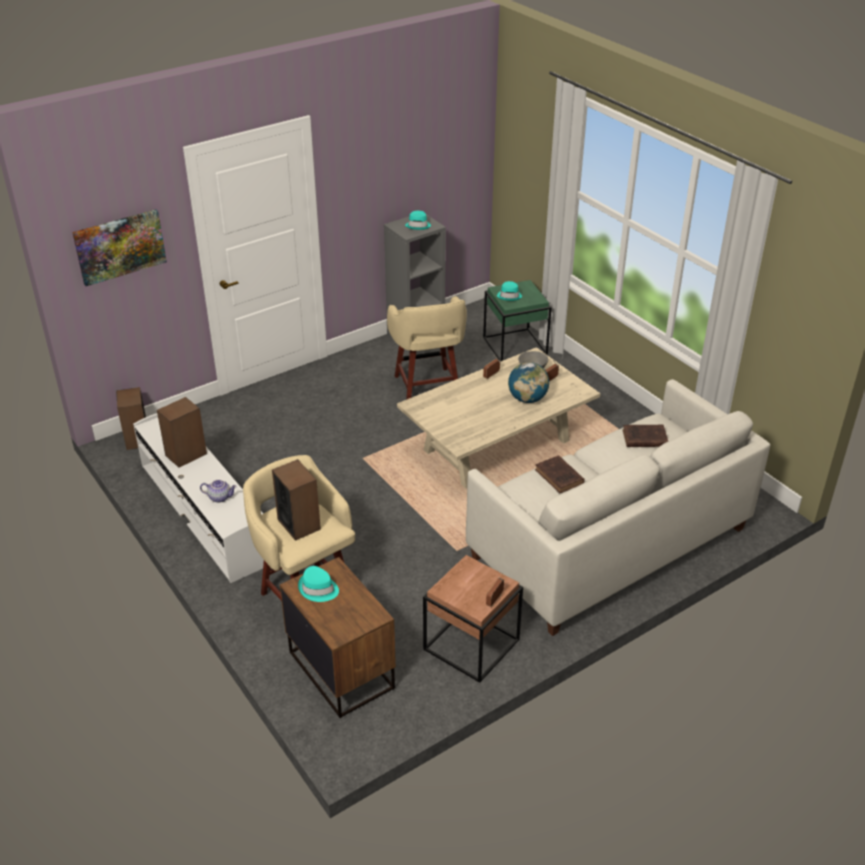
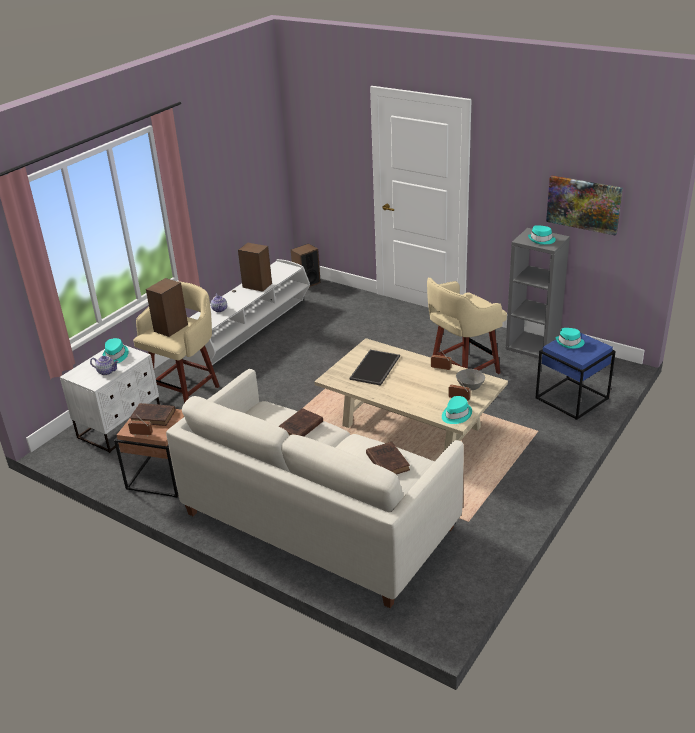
camera: 70 degrees right, 5 degrees down
picture [72,209,167,286] -> picture moved to [546,175,623,235]
brown nightstand [280,557,396,718] -> white nightstand [60,345,160,453]
green side table [483,280,552,362] -> blue side table [536,333,616,420]
globe [508,362,549,403] -> none
none -> teapot [90,356,119,375]
none -> brown book [130,403,176,426]
none -> tray [350,350,400,386]
none -> turquoise hat [442,396,472,424]

